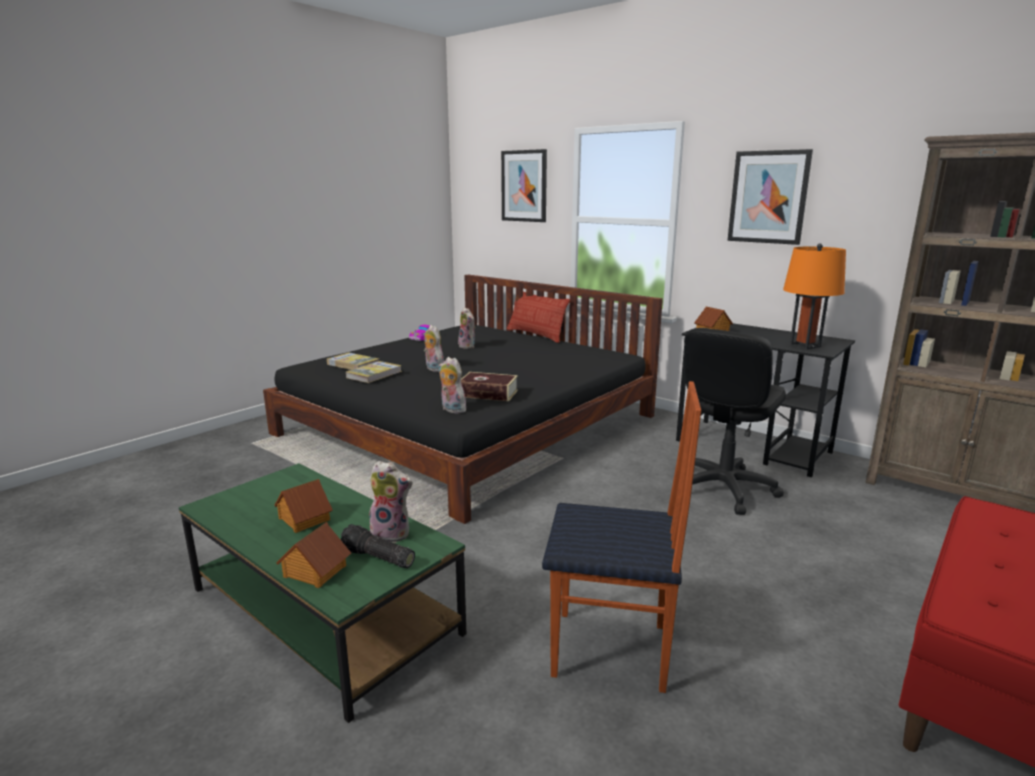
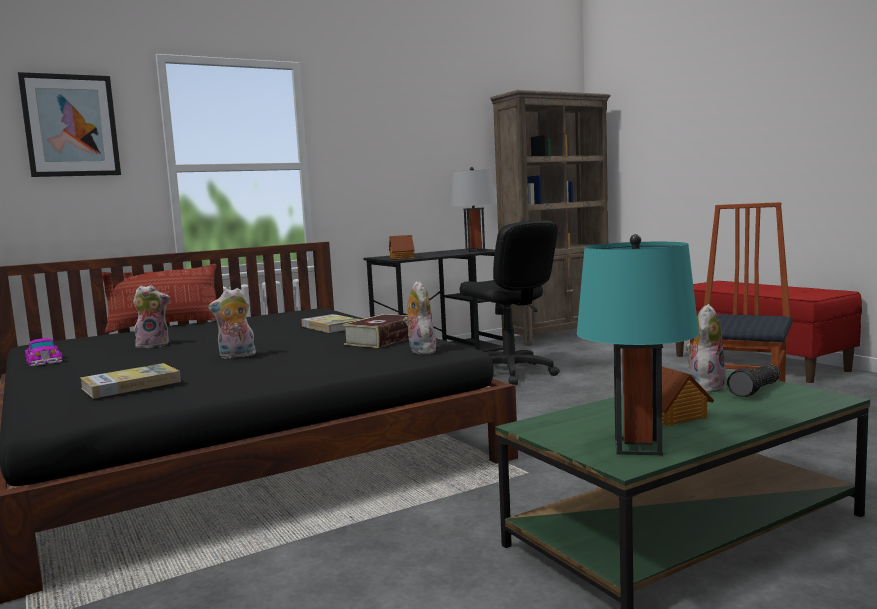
camera: 70 degrees left, 10 degrees down
toy house [276,522,351,588] -> none
book [346,361,402,383] -> book moved to [301,314,362,333]
plush toy [439,357,466,413] -> plush toy turned 105 degrees clockwise [403,281,436,354]
picture [727,149,813,245] -> none
orange table lamp [783,243,846,349] -> grey table lamp [451,167,496,252]
none -> turquoise table lamp [577,234,699,455]

